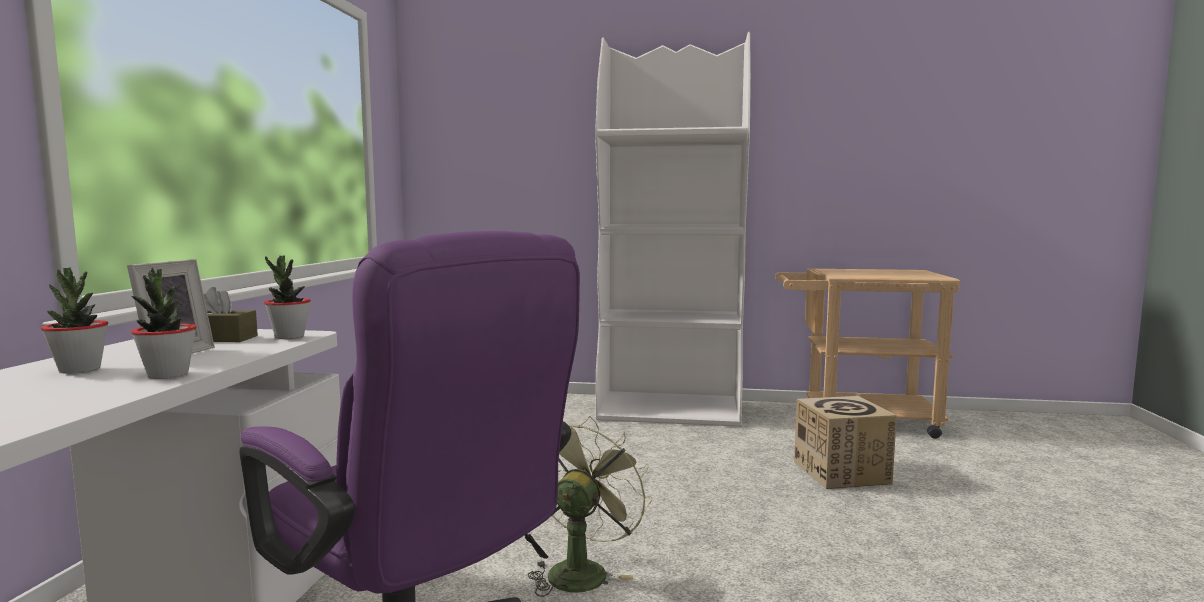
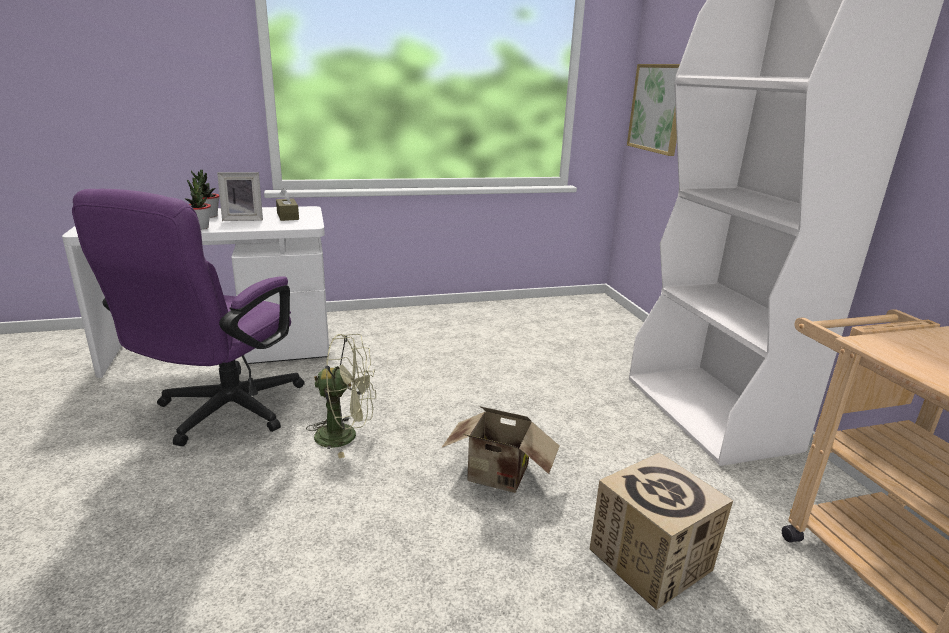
camera: 65 degrees right, 15 degrees up
potted plant [264,255,311,339] -> none
none -> cardboard box [441,406,559,493]
none -> picture [627,64,680,156]

